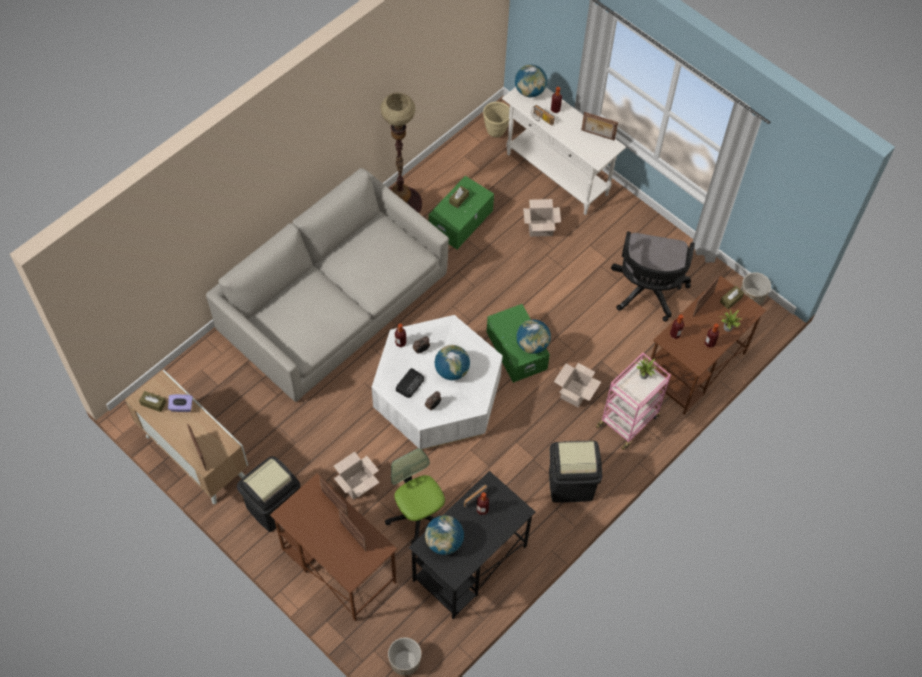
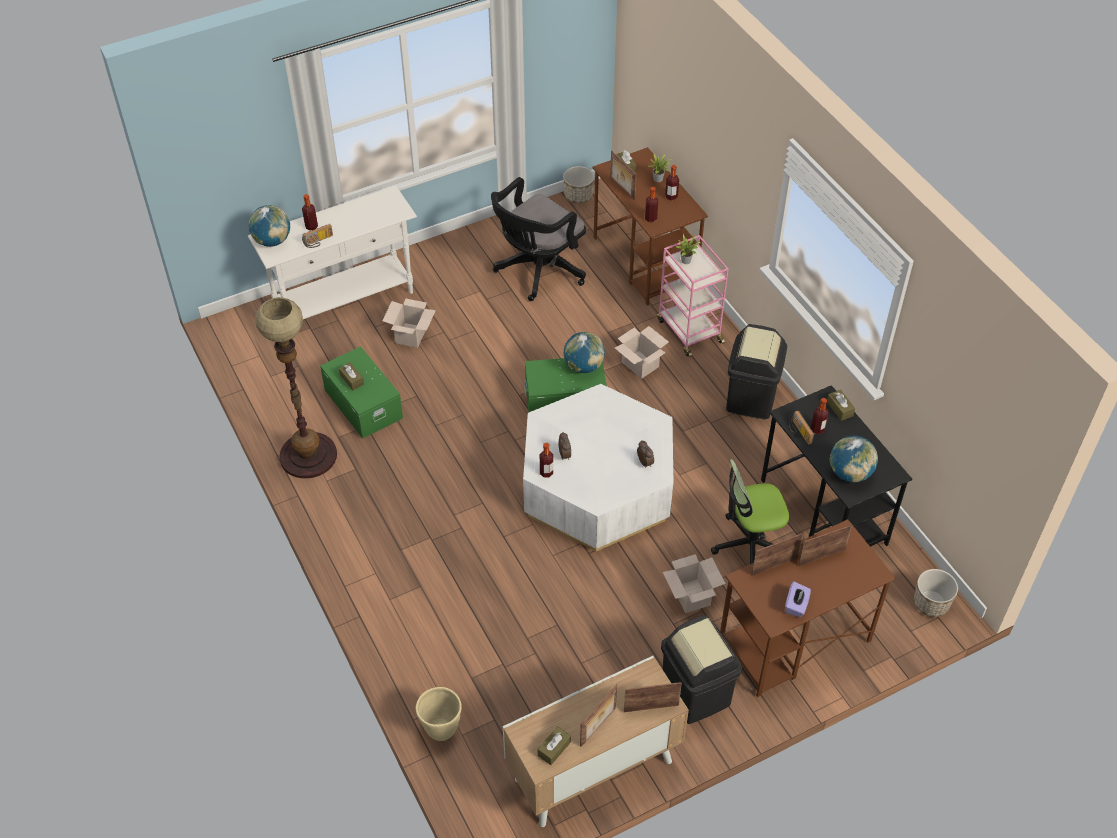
camera: 70 degrees left, 10 degrees down
purple tissue box [168,394,193,412] -> purple tissue box moved to [785,581,811,617]
grey sofa [206,168,449,402] -> none
radio [396,368,424,398] -> none
globe [435,345,470,380] -> none
beige planter [483,102,510,138] -> beige planter moved to [415,687,462,741]
picture frame [581,112,618,141] -> picture frame moved to [580,685,617,747]
black office chair [611,231,695,322] -> black office chair turned 105 degrees clockwise [491,177,586,301]
none -> brown tissue box [827,390,855,421]

